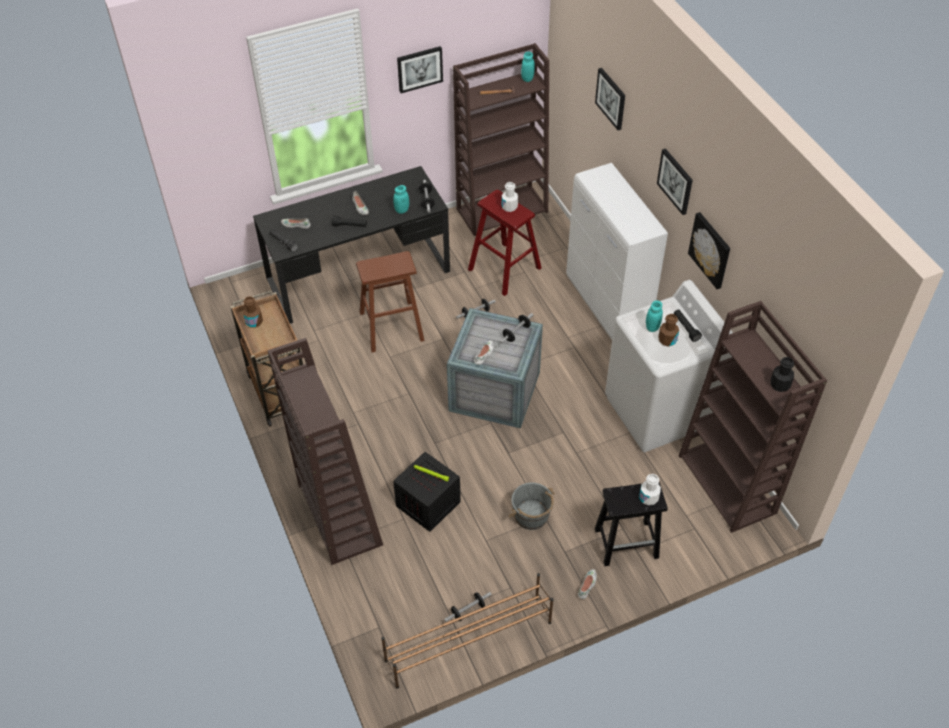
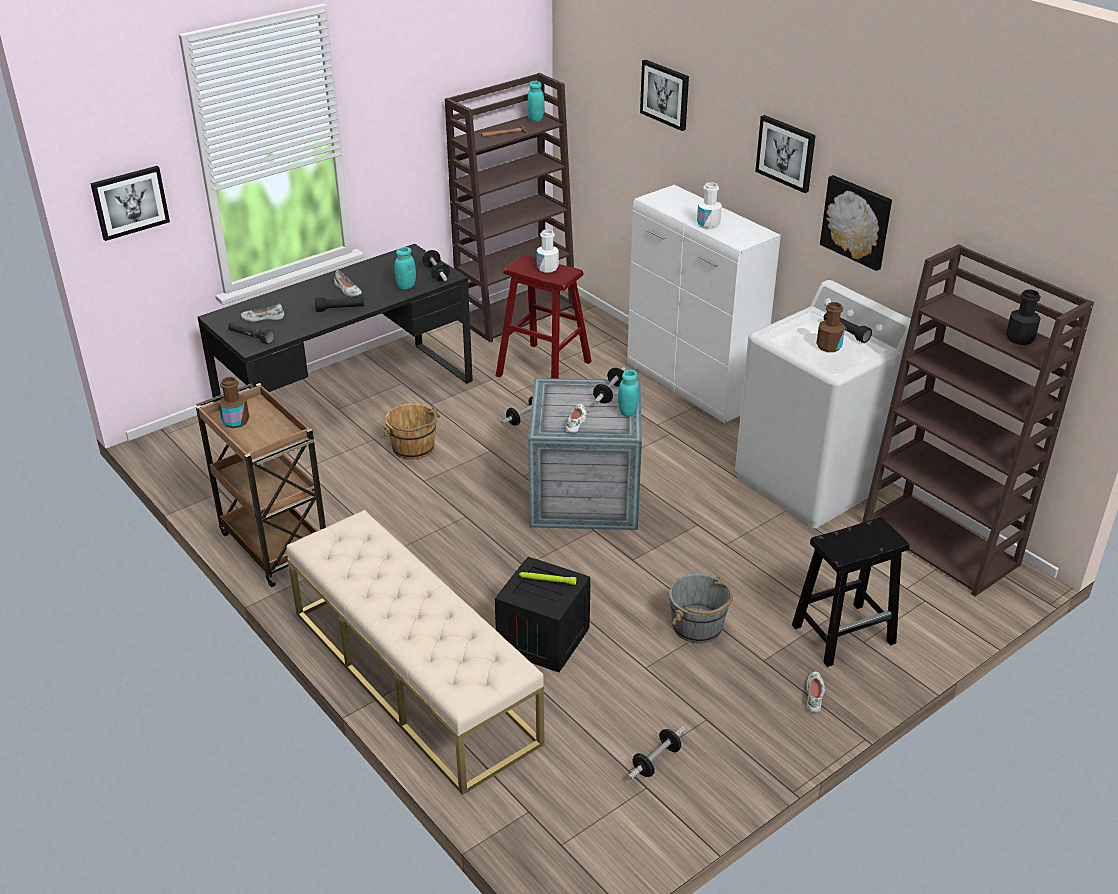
camera: 15 degrees left, 15 degrees down
brown bookcase [268,338,383,565] -> beige bench [286,510,545,795]
brown stool [356,251,425,353] -> brown bucket [382,404,440,460]
brown shoe rack [381,573,554,689] -> none
picture [397,46,443,93] -> picture moved to [90,166,170,241]
white bottle [639,474,661,505] -> white bottle moved to [697,182,722,229]
turquoise jar [646,300,663,332] -> turquoise jar moved to [618,370,639,417]

